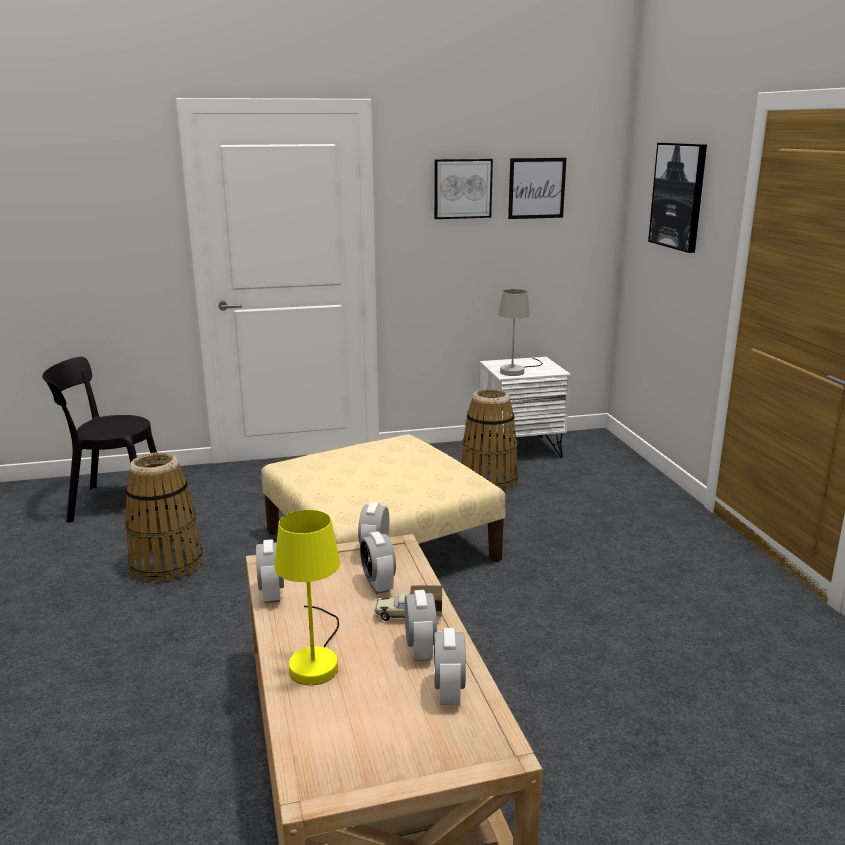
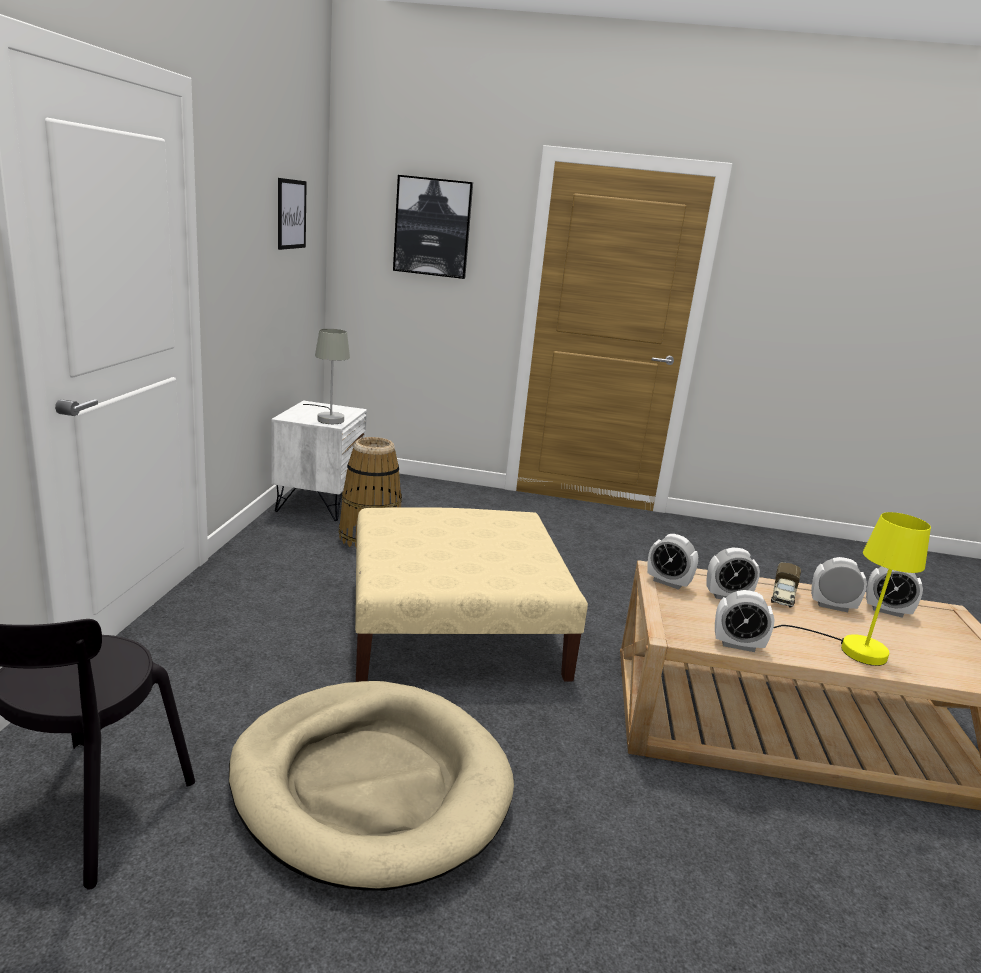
camera: 70 degrees left, 0 degrees up
basket [125,452,203,584] -> beige dog bed [229,681,514,891]
picture [434,159,493,219] -> none

